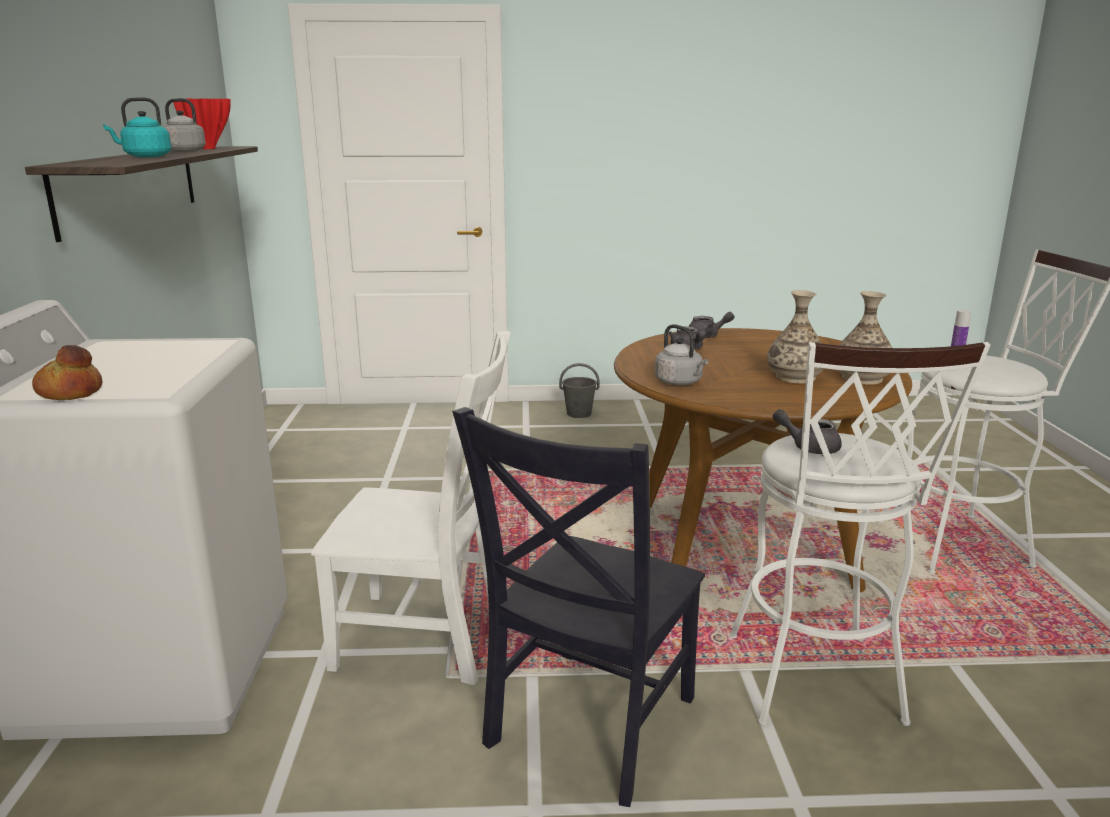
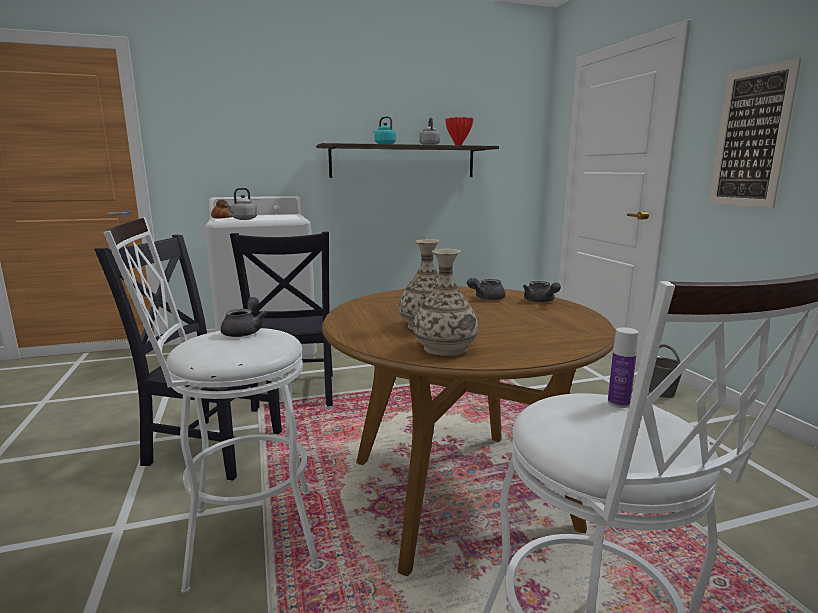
camera: 75 degrees right, 5 degrees down
white chair [311,331,511,685] -> black chair [230,232,333,412]
grey kettle [655,324,708,385] -> grey kettle moved to [225,188,257,220]
none -> picture [708,58,802,208]

